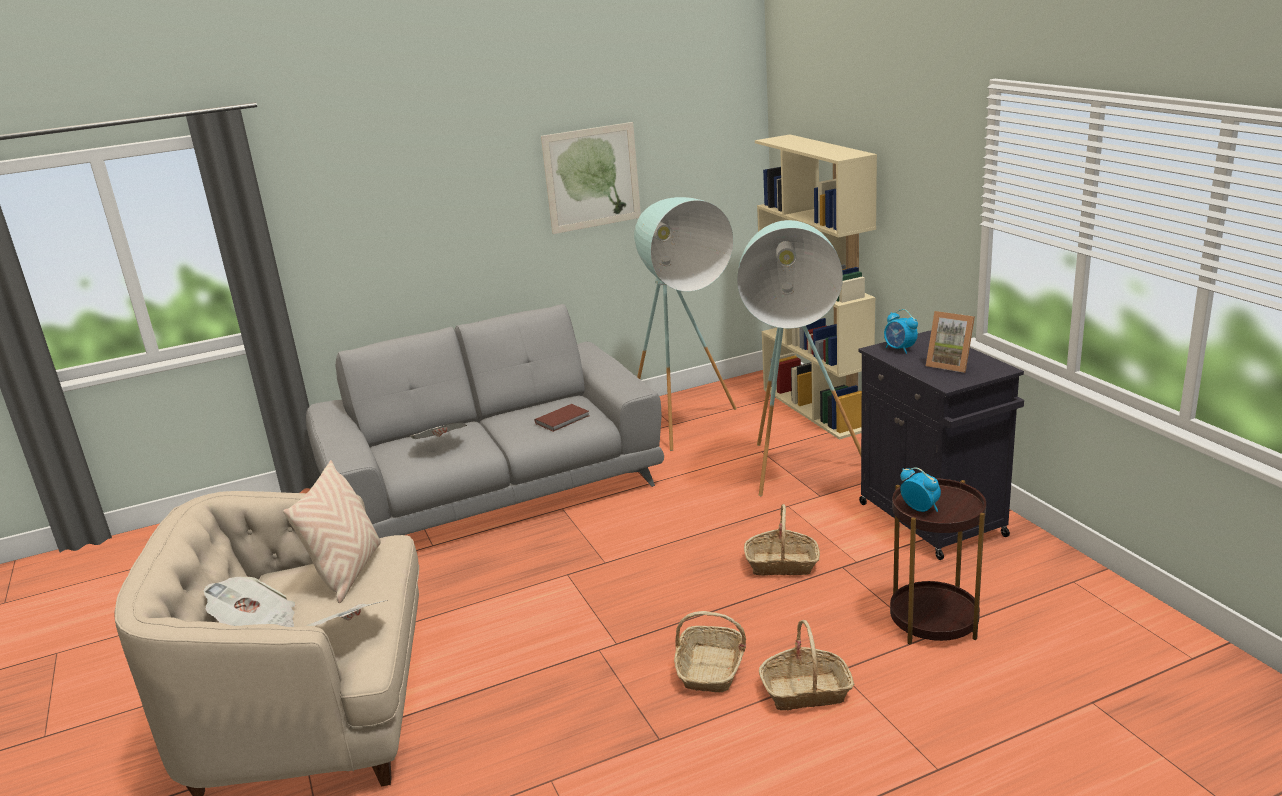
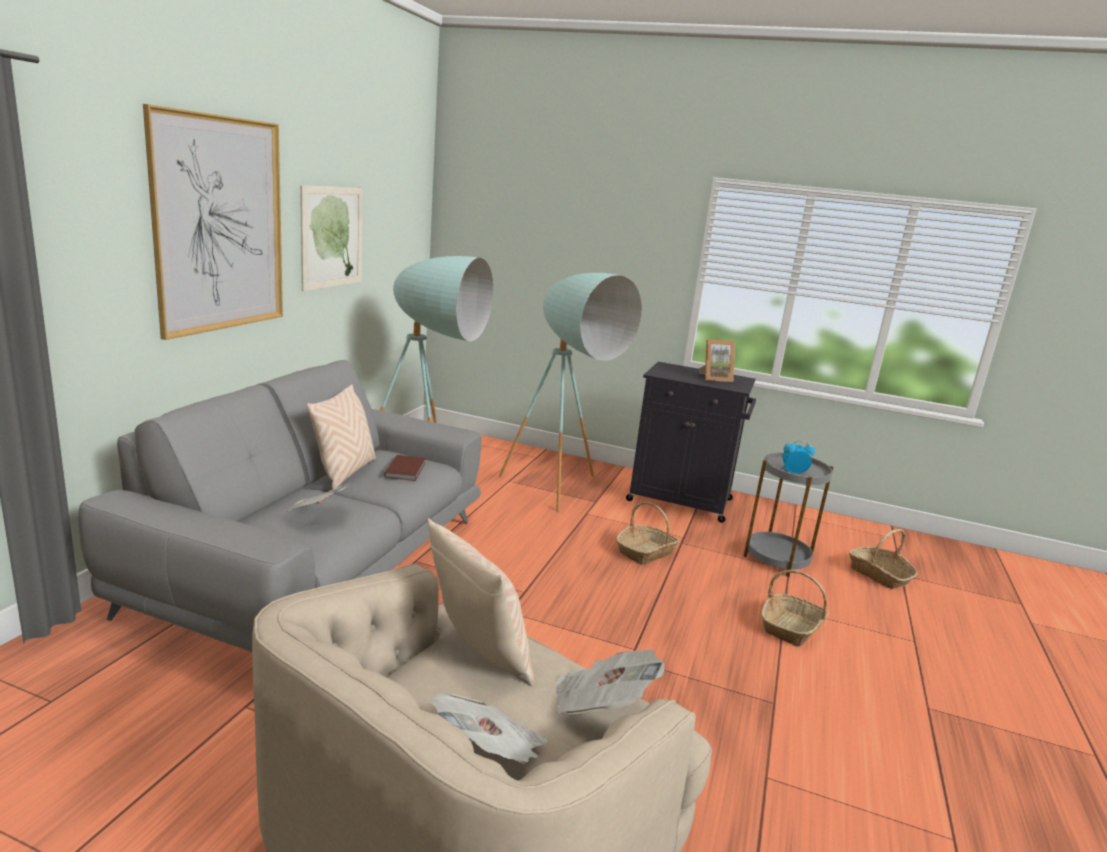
camera: 50 degrees left, 5 degrees down
basket [674,611,746,692] -> basket moved to [849,529,918,589]
beige bookcase [755,135,877,439] -> none
alarm clock [884,309,918,354] -> none
brown side table [890,478,986,645] -> grey side table [744,452,833,577]
none -> picture [143,104,283,340]
none -> beige pillow [307,384,376,490]

